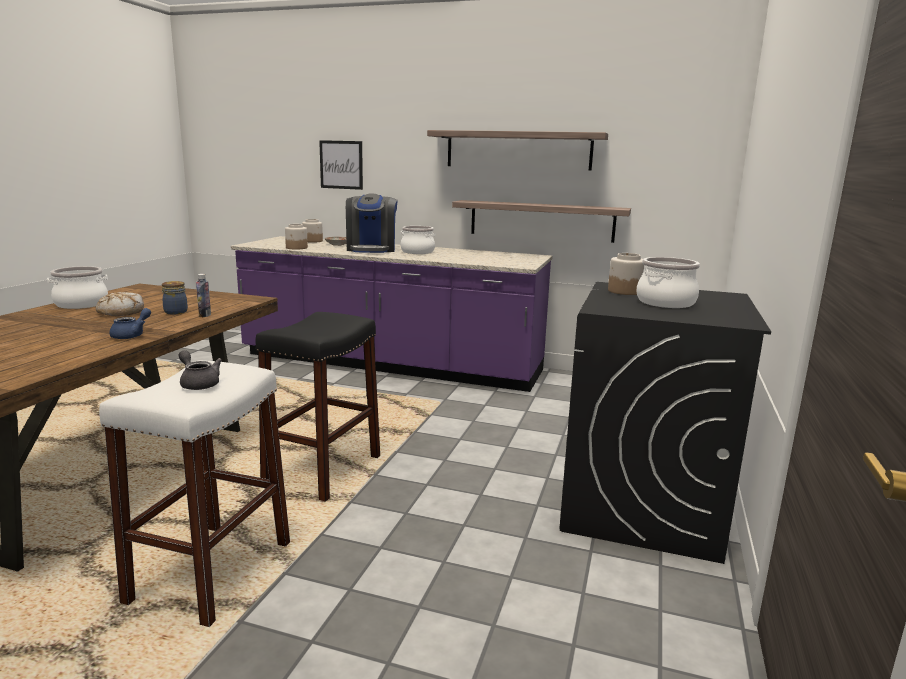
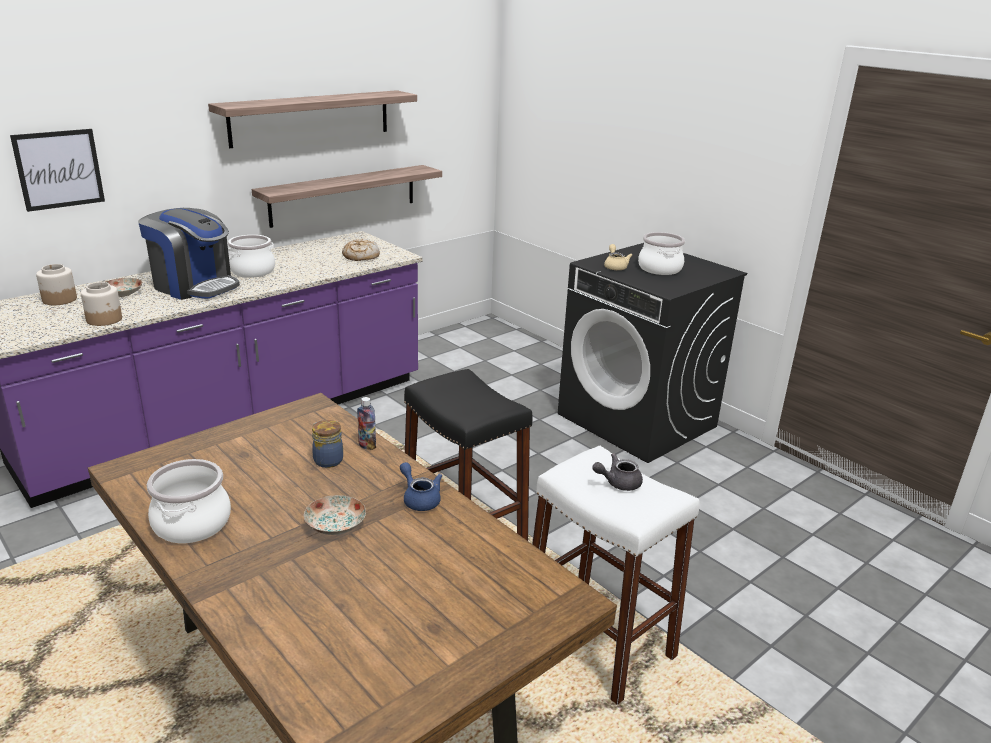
camera: 60 degrees left, 10 degrees up
bread [96,292,144,316] -> bread moved to [342,239,380,261]
jar [608,253,644,295] -> beige teapot [604,244,632,270]
none -> plate [304,495,366,535]

